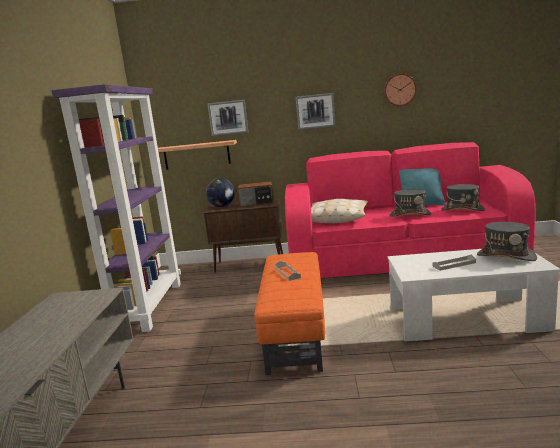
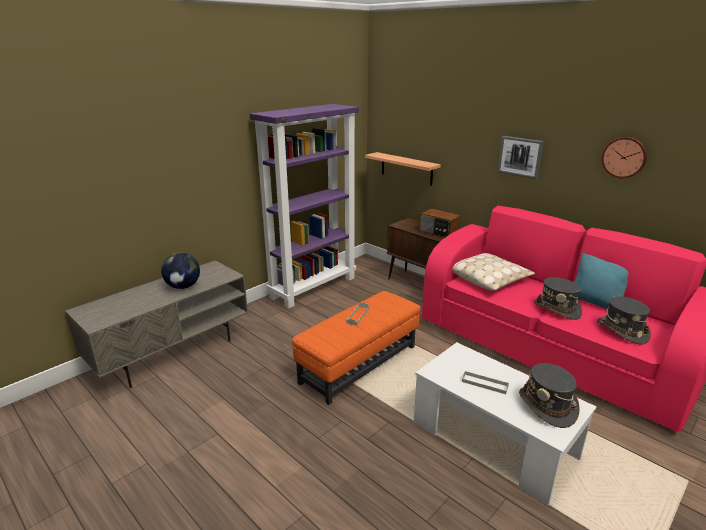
camera: 40 degrees right, 10 degrees up
globe [206,178,235,207] -> globe moved to [161,252,200,289]
picture [207,100,248,136] -> none

